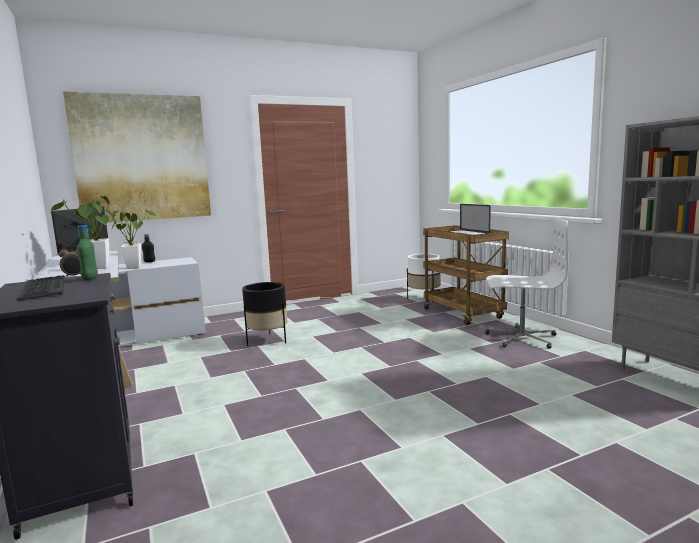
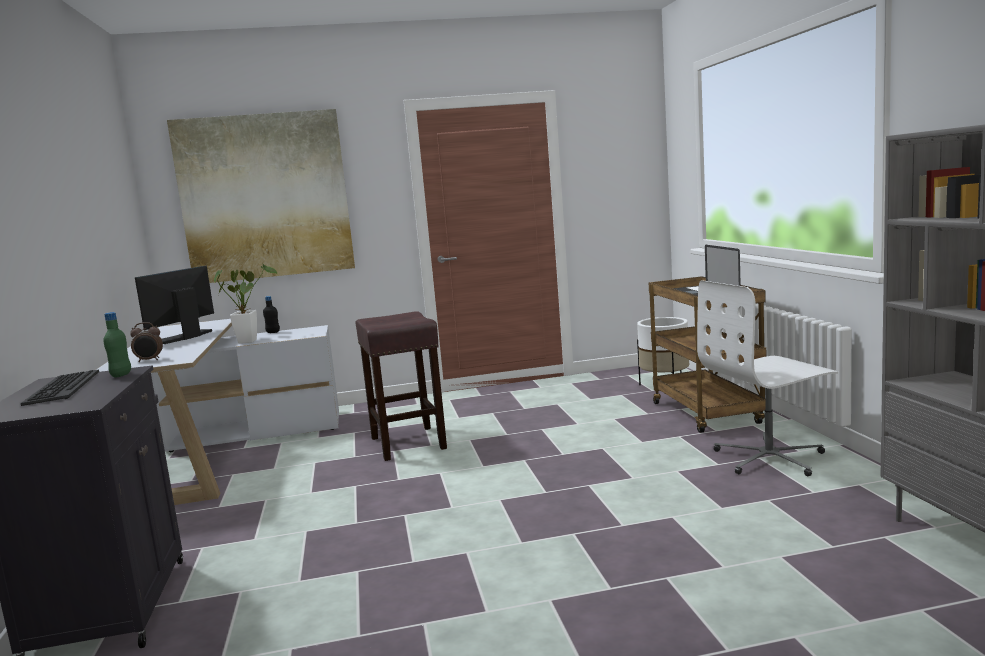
camera: 15 degrees right, 0 degrees up
potted plant [51,196,114,269] -> none
black planter [242,282,288,346] -> brown stool [356,311,447,461]
white office chair [485,217,568,349] -> white office chair turned 135 degrees clockwise [697,280,838,476]

